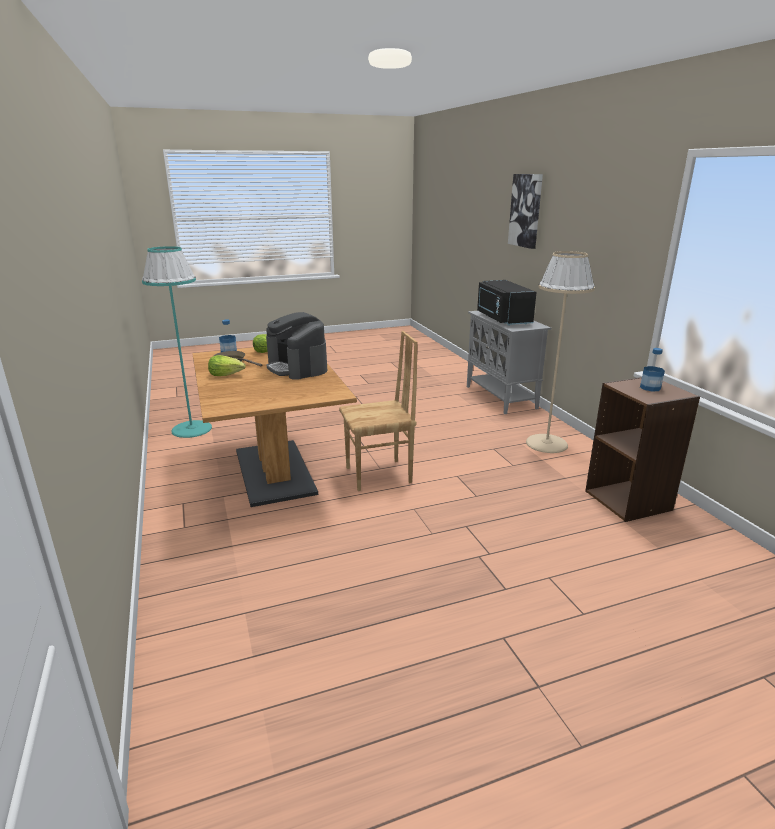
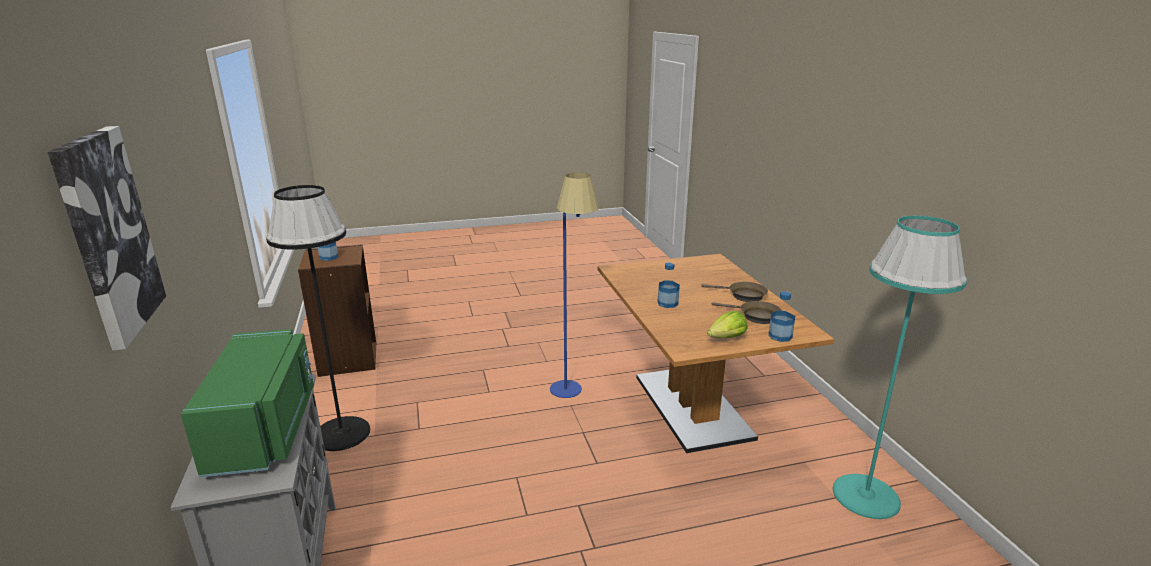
camera: 175 degrees left, 0 degrees up
lettuce [208,355,246,376] -> brown frying pan [702,282,768,302]
coffee machine [266,312,327,380] -> bottle [657,262,680,308]
brown chair [339,331,418,491] -> blue floor lamp [550,172,599,398]
black microwave [477,280,537,326] -> green microwave [181,329,314,477]
beige floor lamp [526,251,595,453] -> black floor lamp [266,185,370,451]

